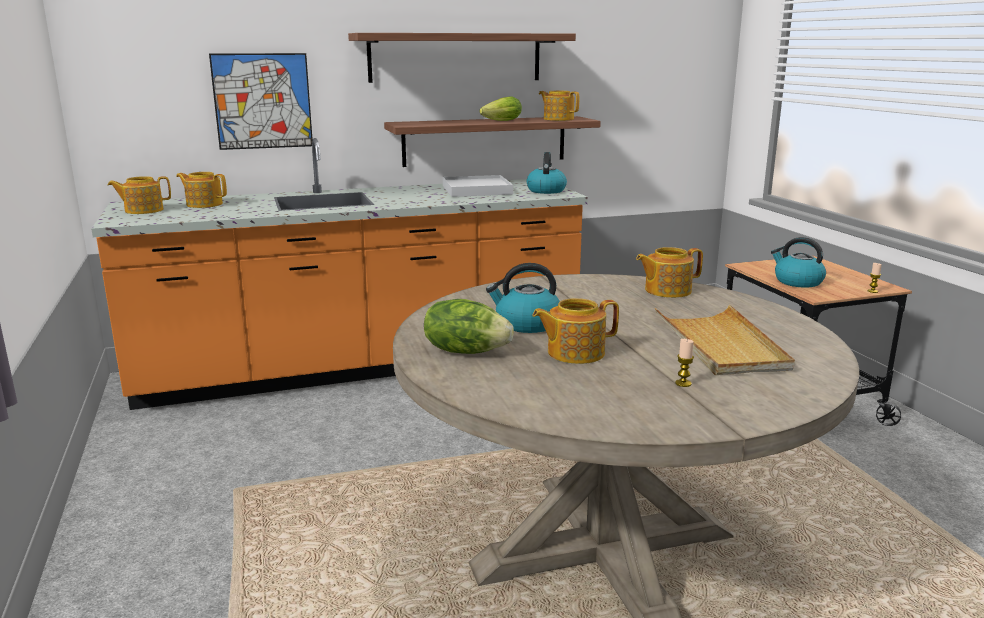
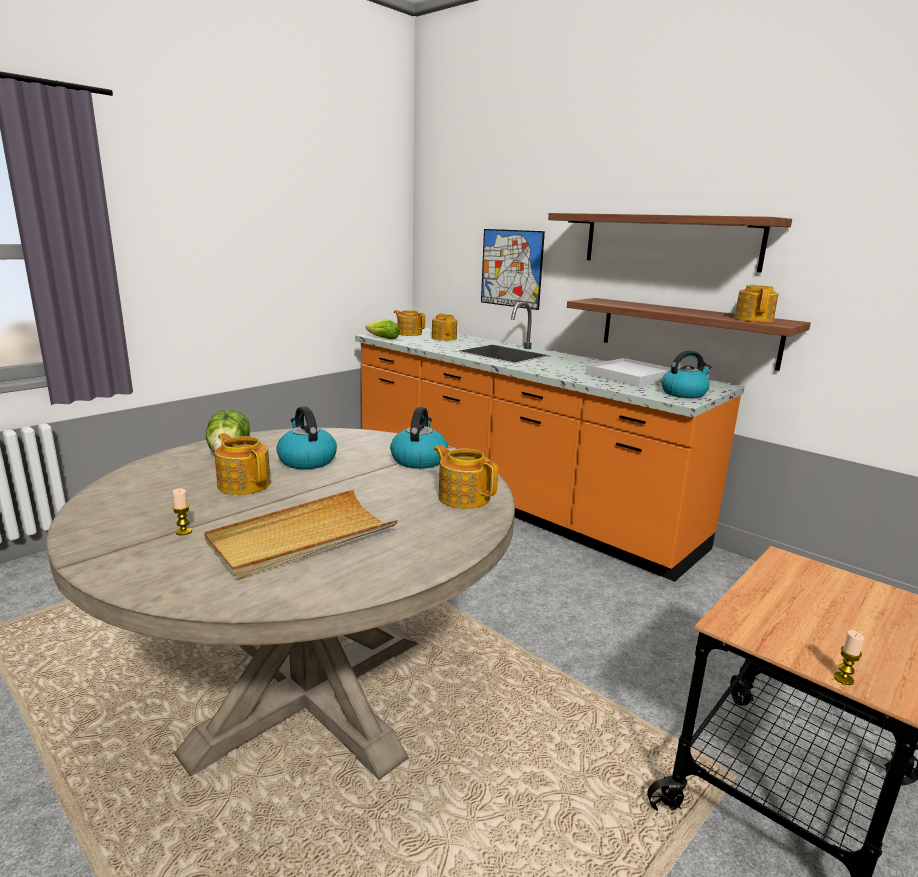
camera: 60 degrees right, 0 degrees up
lettuce [480,97,522,121] -> lettuce moved to [365,320,400,339]
kettle [771,237,826,288] -> kettle moved to [390,407,448,469]

